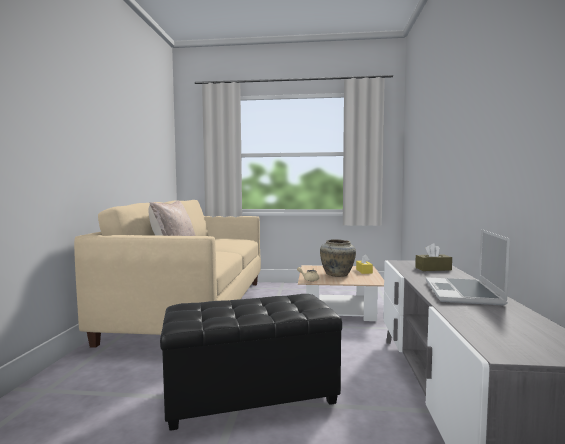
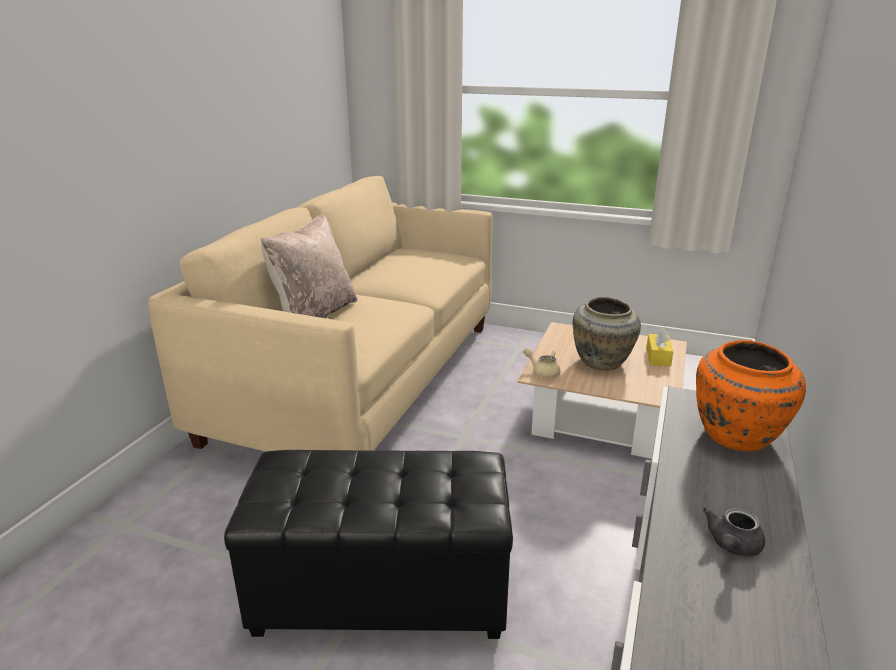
camera: 15 degrees right, 20 degrees up
brown tissue box [415,243,452,271] -> orange vase [696,340,806,452]
laptop [426,229,510,305] -> grey teapot [703,508,765,557]

